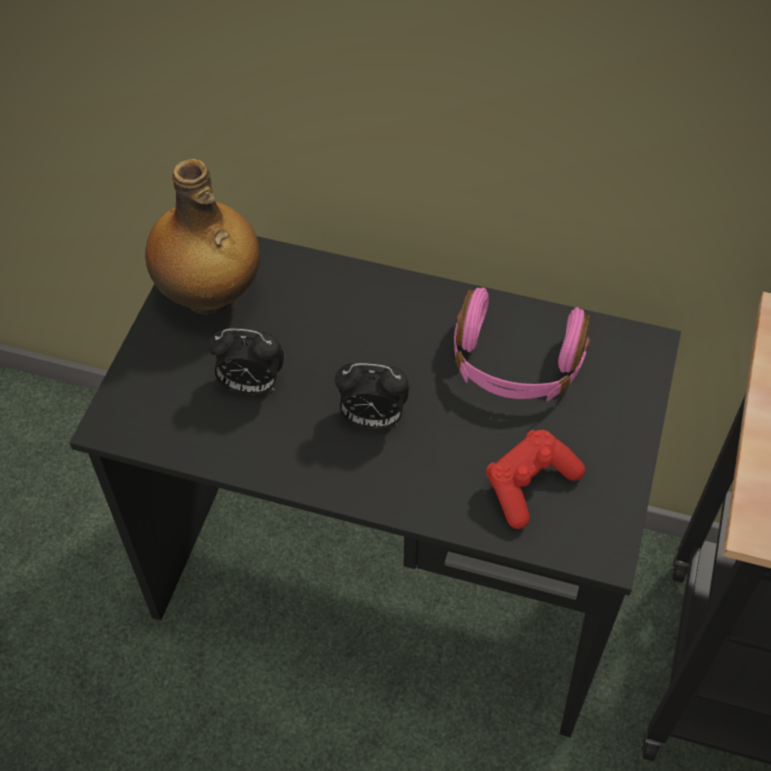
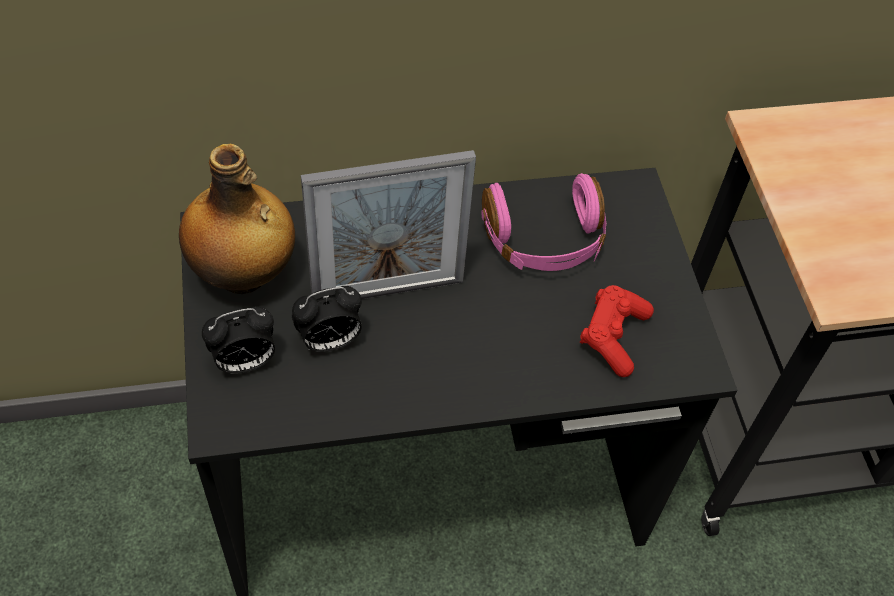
camera: 30 degrees left, 0 degrees up
alarm clock [335,363,409,429] -> alarm clock moved to [202,307,275,374]
none -> picture frame [301,150,476,299]

